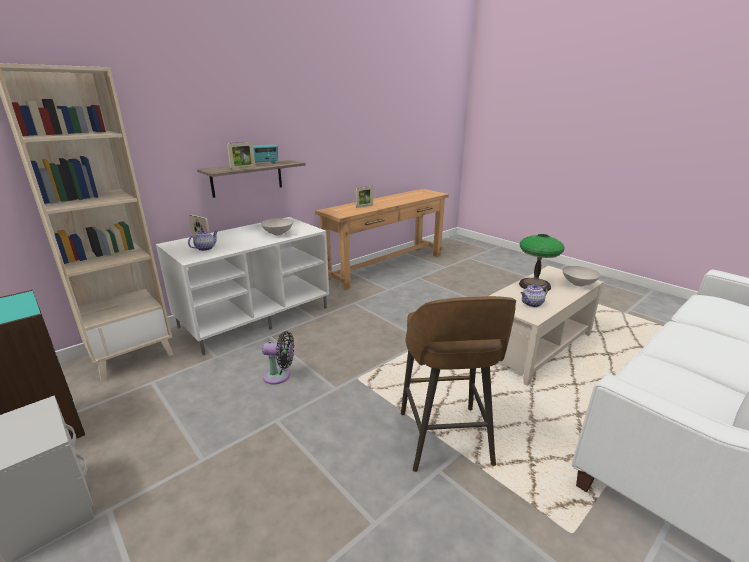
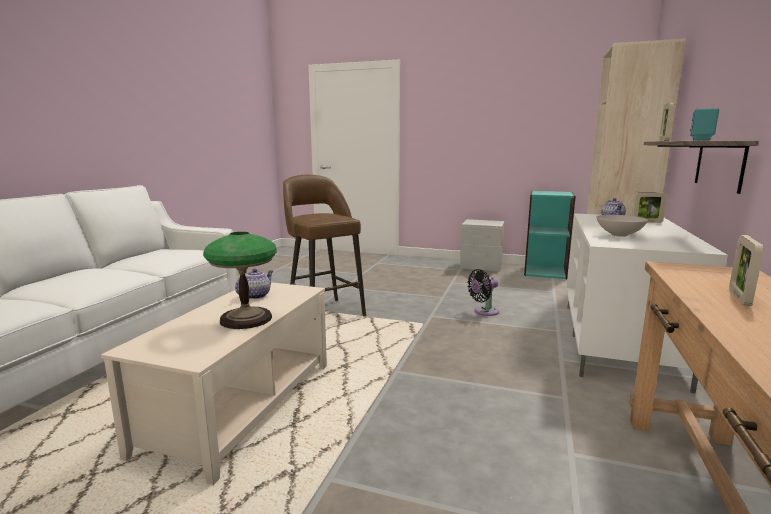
camera: 150 degrees right, 10 degrees down
white bowl [562,266,600,286] -> none

